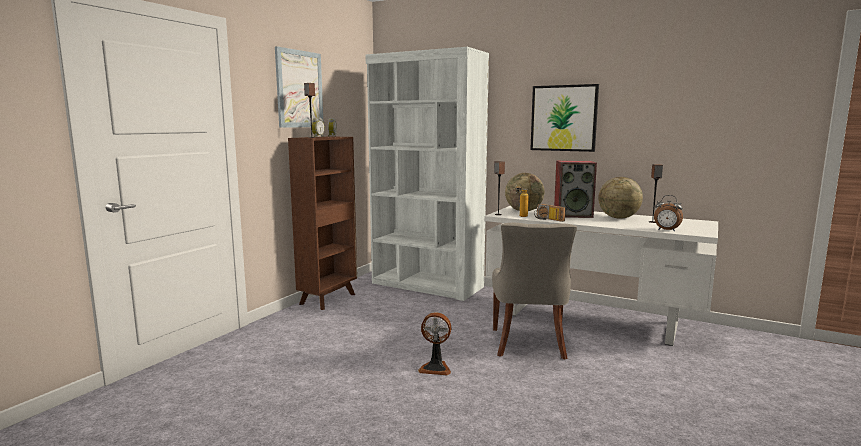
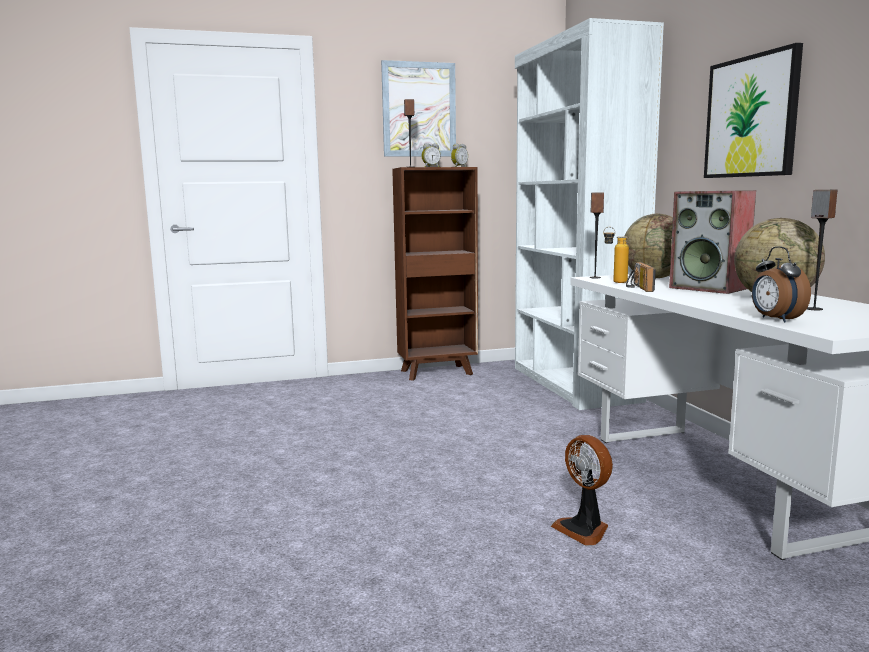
camera: 45 degrees right, 0 degrees up
fan [418,312,451,375] -> fan moved to [551,435,613,545]
grey chair [492,222,577,360] -> none

